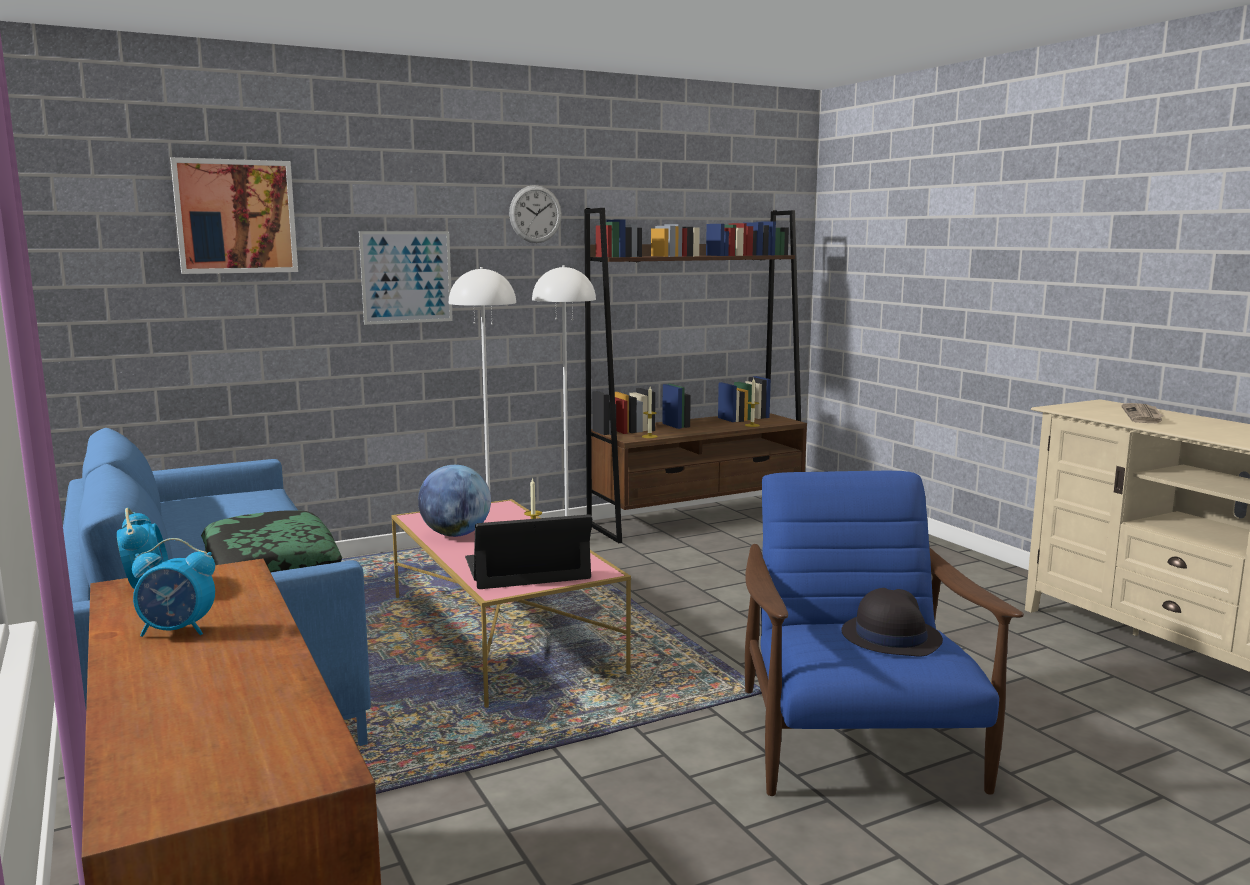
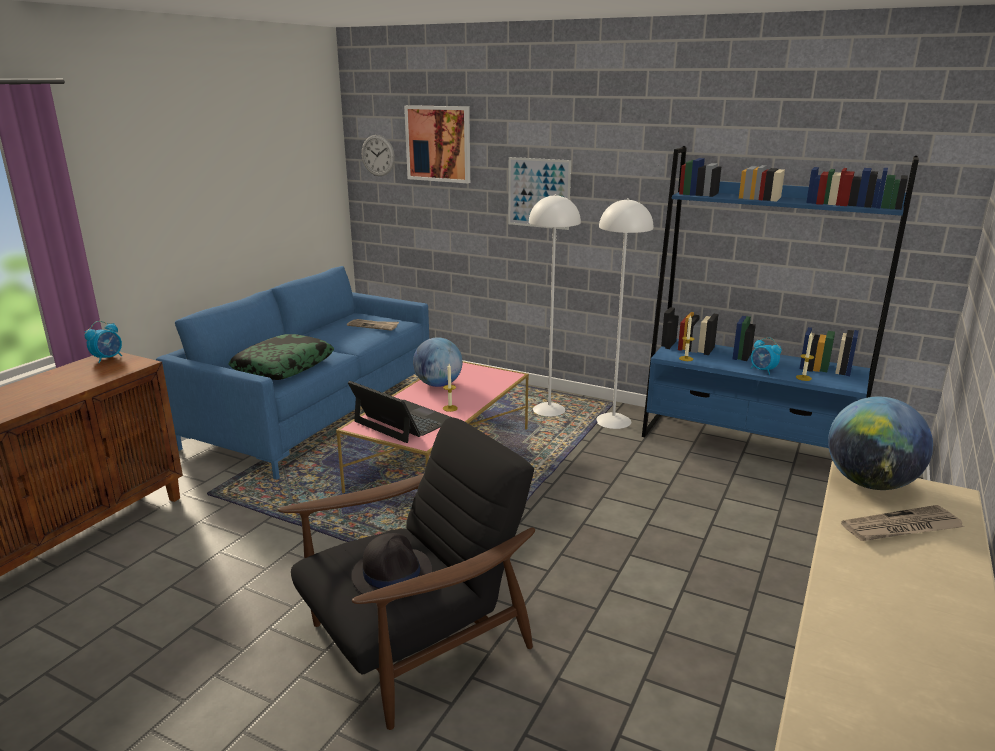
camera: 55 degrees right, 10 degrees up
alarm clock [132,538,215,637] -> alarm clock moved to [751,337,782,375]
wall clock [509,185,562,243] -> wall clock moved to [362,135,395,176]
brown bookcase [584,208,807,543] -> blue bookcase [642,146,919,448]
blue armchair [745,471,1024,796] -> black armchair [278,417,535,730]
none -> newspaper [347,319,399,331]
none -> globe [828,397,933,490]

